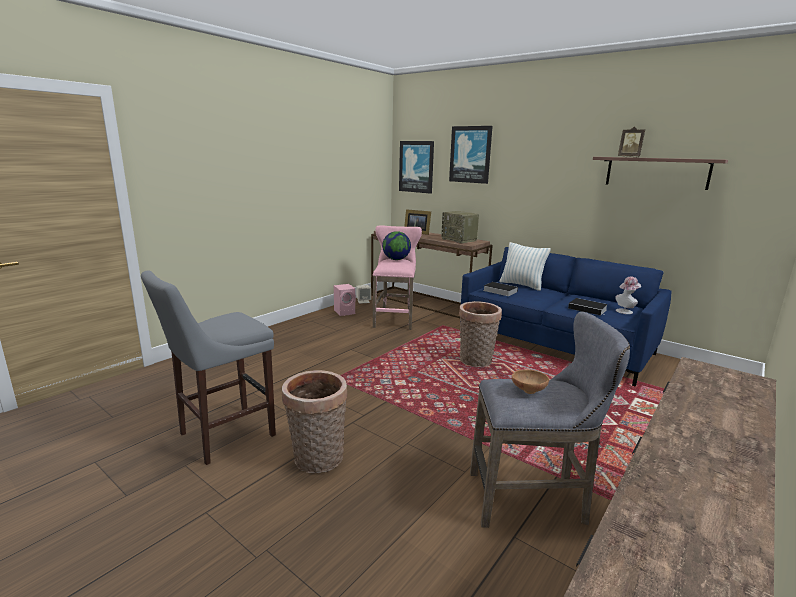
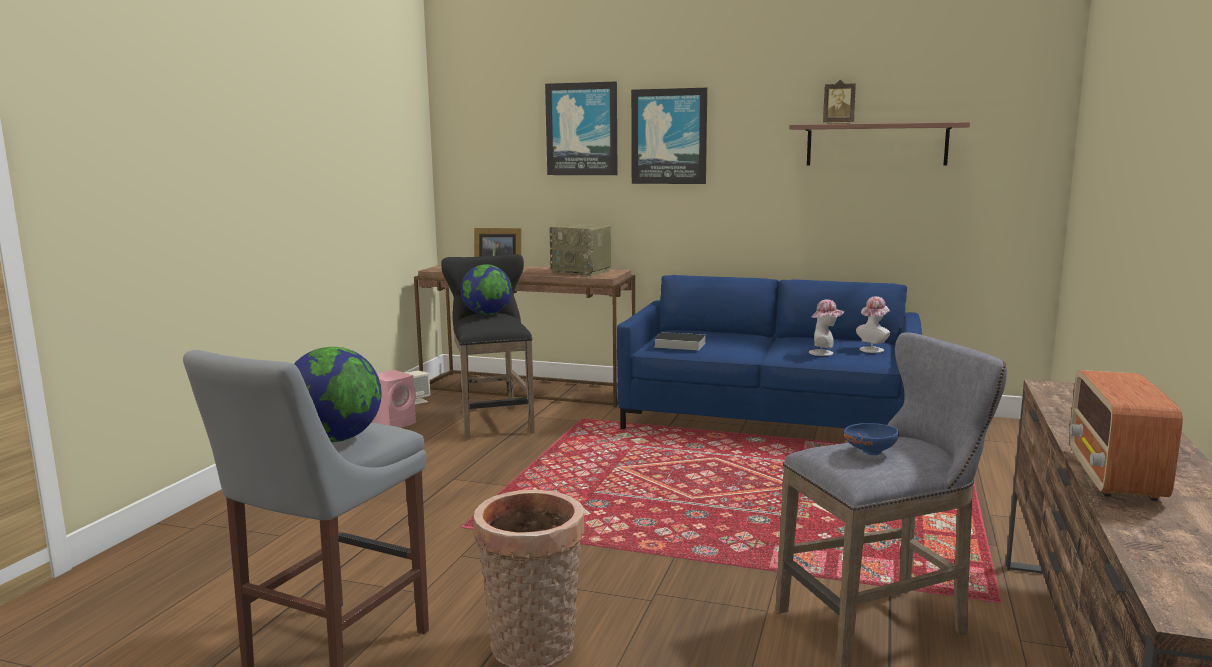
camera: 20 degrees left, 5 degrees down
pink stool [373,225,422,330] -> black stool [441,254,535,440]
picture [399,141,434,194] -> picture moved to [631,88,707,184]
basket [459,301,502,367] -> none
pillow [500,242,551,291] -> none
brown bowl [512,370,549,394] -> blue bowl [844,423,899,455]
book [568,298,608,316] -> hat [809,299,845,356]
none -> globe [294,347,381,442]
none -> radio [1069,370,1183,501]

